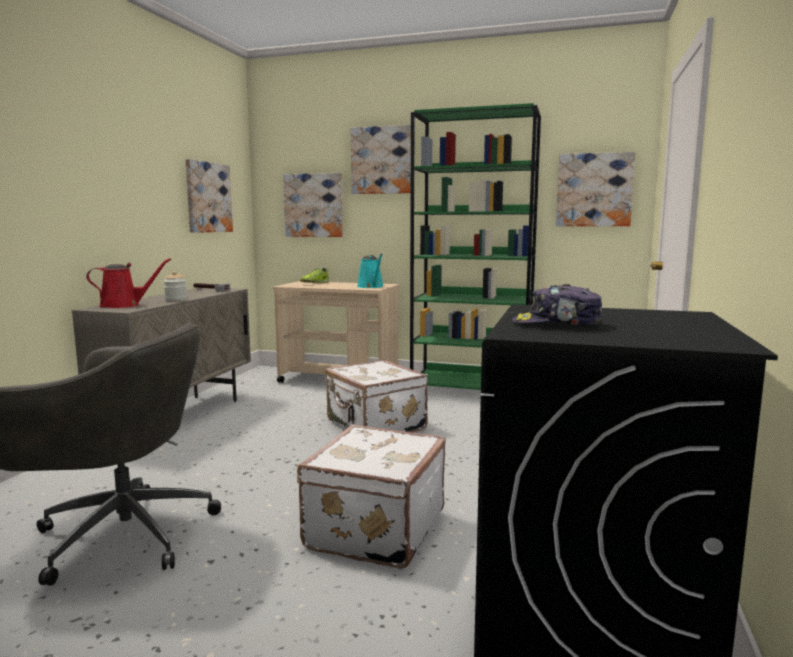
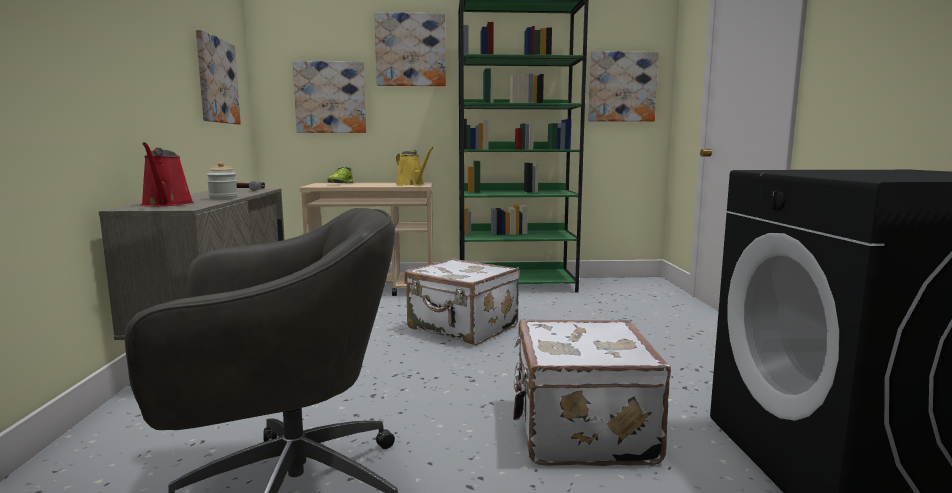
camera: 20 degrees left, 0 degrees up
red watering can [86,258,171,308] -> red watering can turned 105 degrees clockwise [141,142,194,206]
turquoise watering can [357,254,384,288] -> yellow watering can [396,147,434,186]
cap [512,284,603,326] -> none

